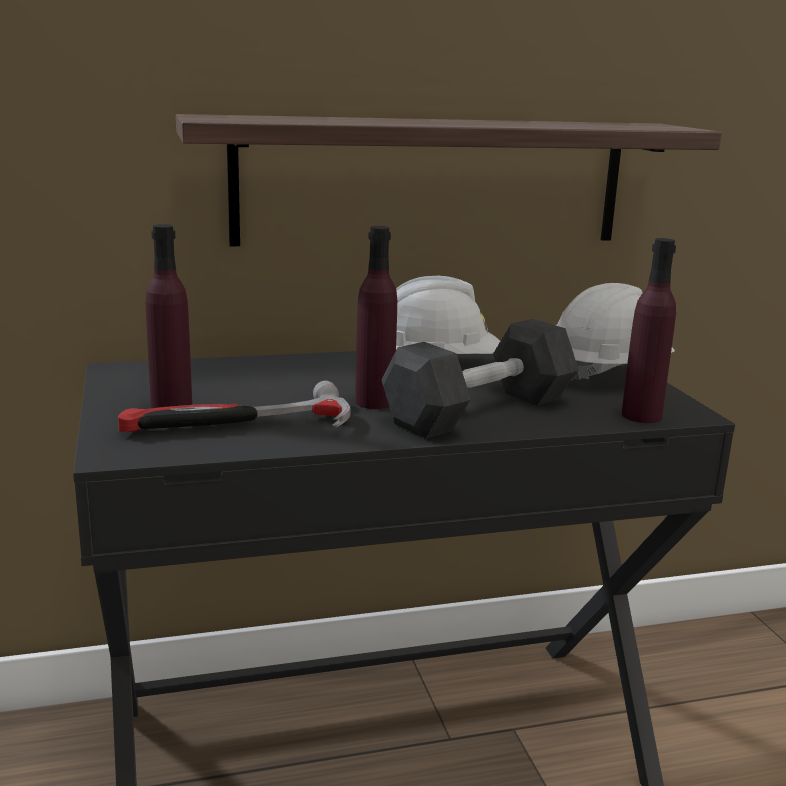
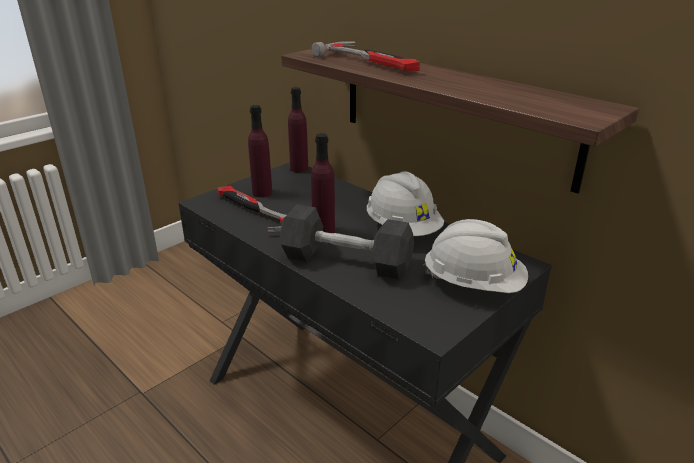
camera: 60 degrees right, 10 degrees up
purple bottle [622,238,676,423] -> purple bottle moved to [288,87,308,172]
none -> hammer [312,41,420,71]

